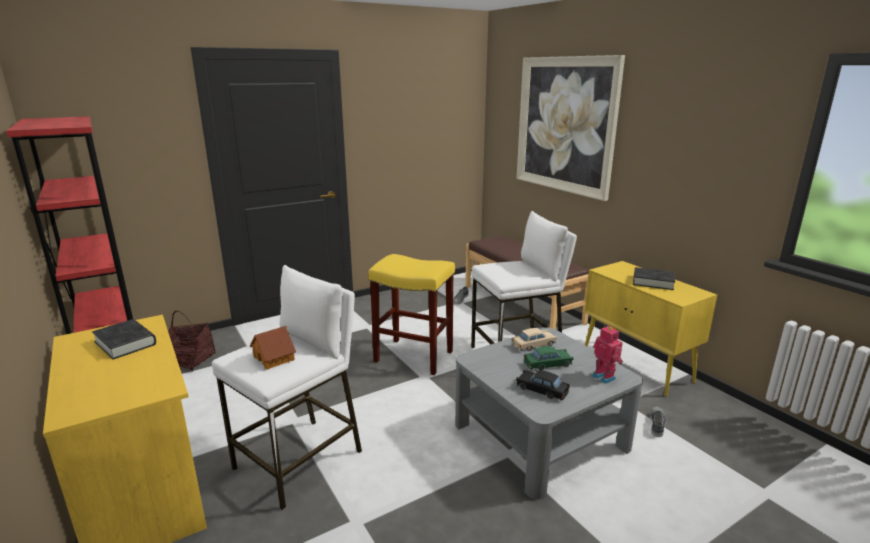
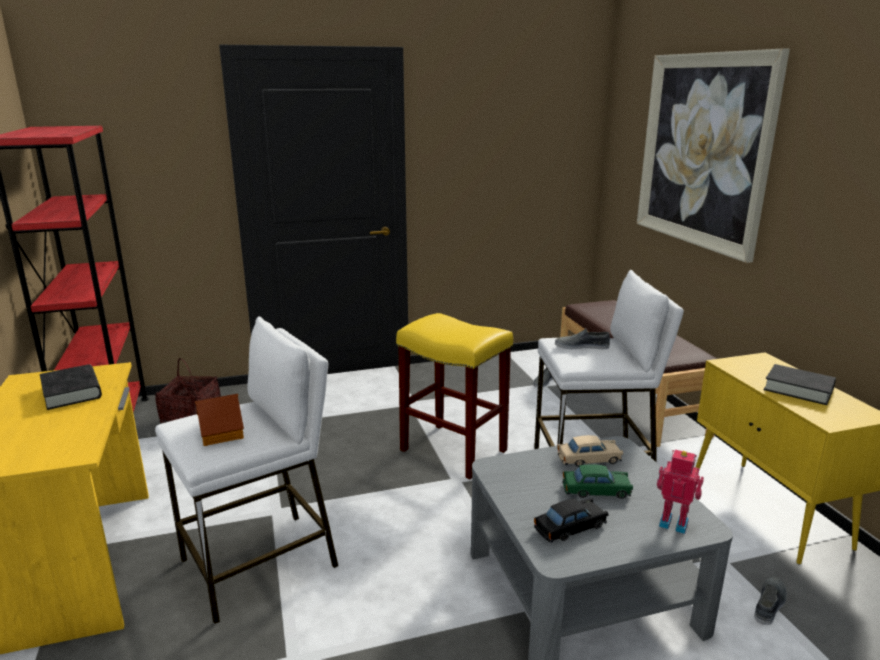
camera: 15 degrees right, 0 degrees up
black toy car [516,370,570,400] -> black toy car turned 105 degrees clockwise [534,498,608,543]
toy robot [592,325,623,384] -> toy robot turned 45 degrees counterclockwise [657,450,704,534]
none -> grey shoe [555,329,610,349]

